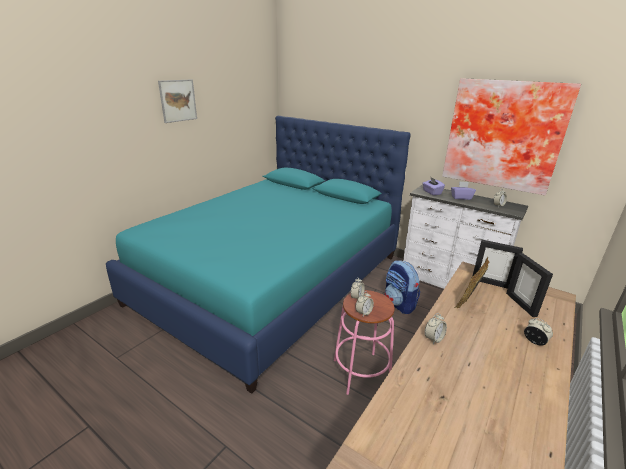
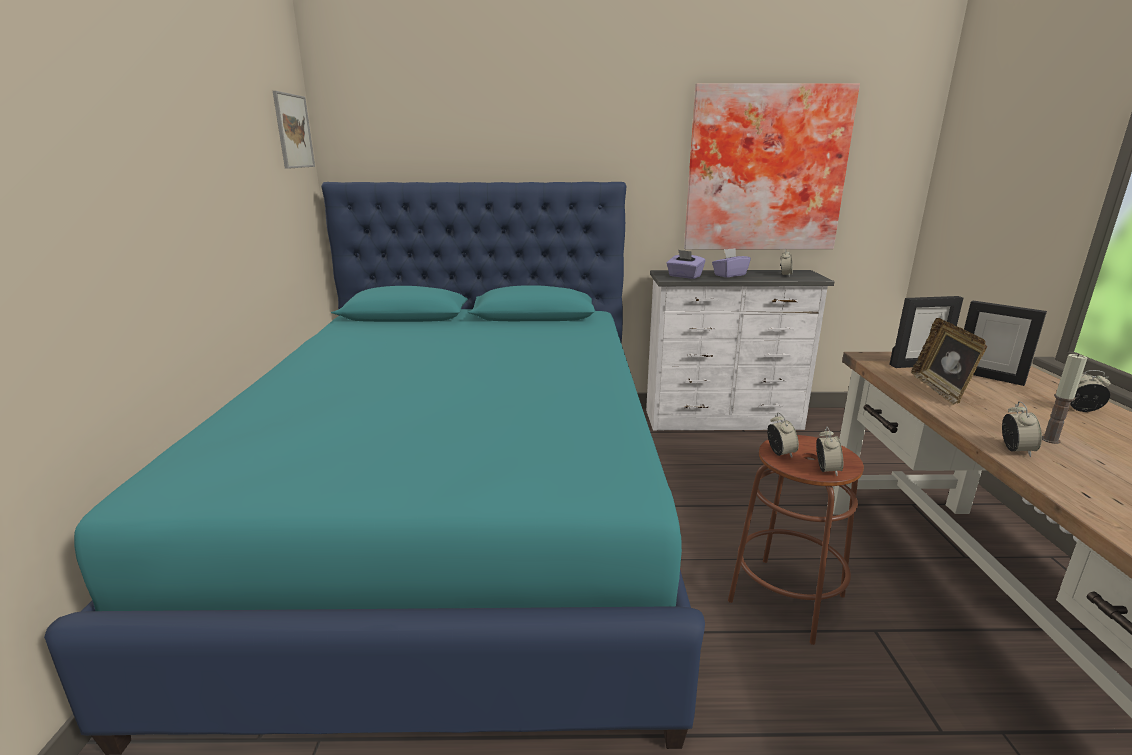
camera: 35 degrees left, 5 degrees down
picture [158,79,197,123] -> picture moved to [273,91,315,169]
pink stool [334,290,395,395] -> brown stool [728,435,864,645]
backpack [385,260,420,314] -> none
none -> candle [1042,353,1087,444]

